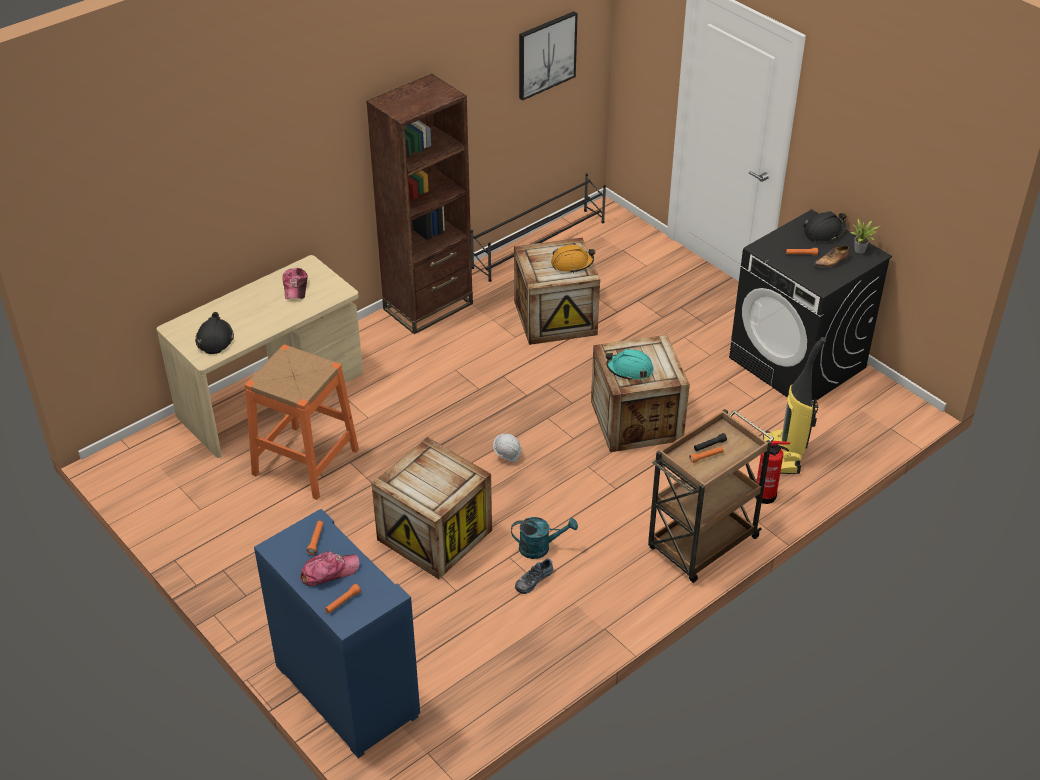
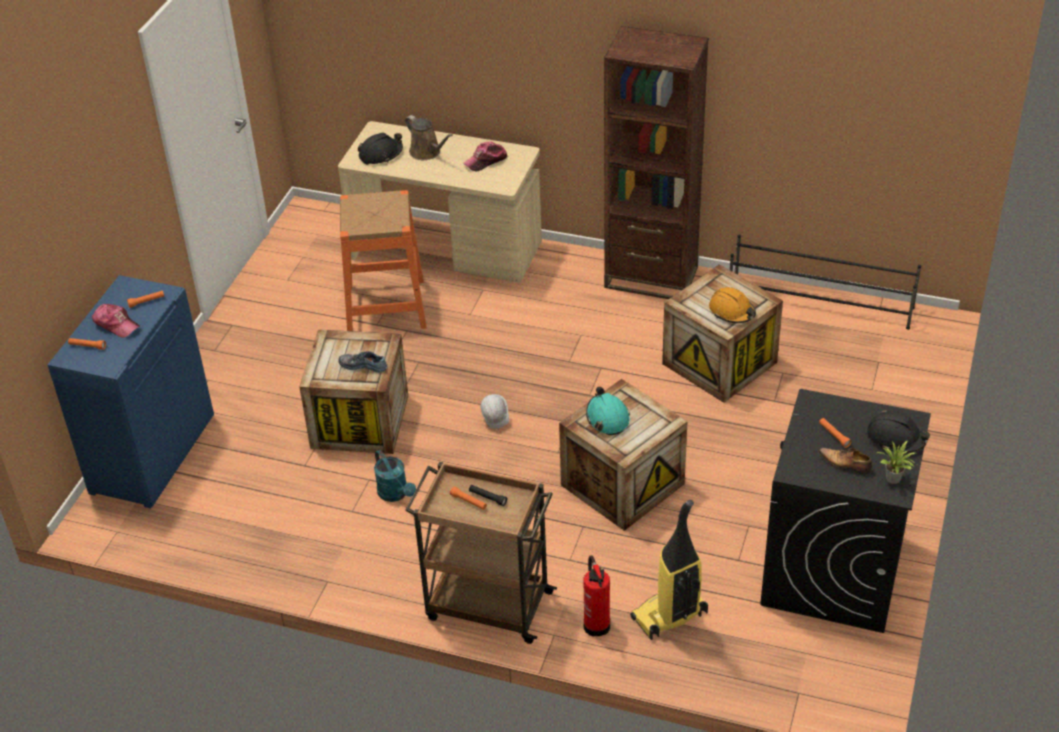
camera: 60 degrees right, 0 degrees up
shoe [515,558,553,594] -> shoe moved to [338,351,387,373]
picture [519,11,578,101] -> none
none -> brown watering can [405,115,453,160]

